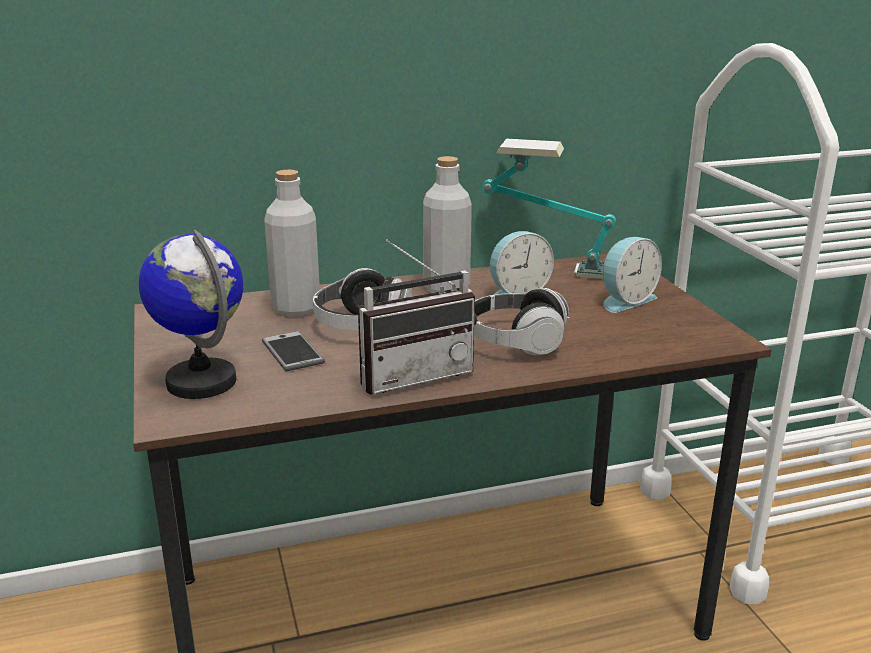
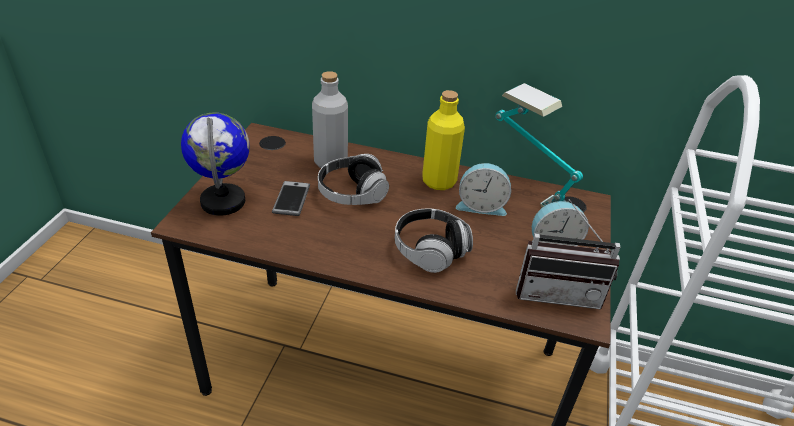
camera: 30 degrees right, 15 degrees up
radio [358,239,477,395] -> radio moved to [516,199,621,309]
grey bottle [423,156,472,293] -> yellow bottle [422,90,465,190]

